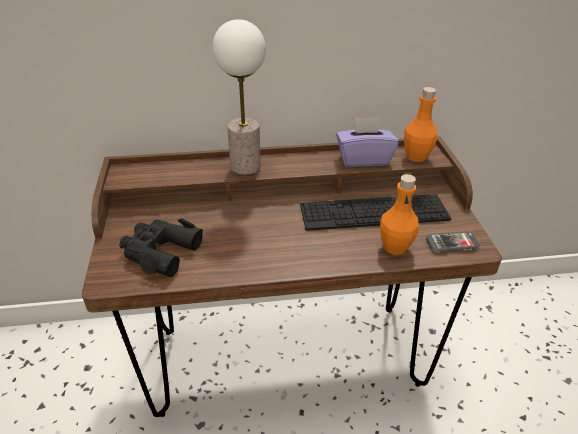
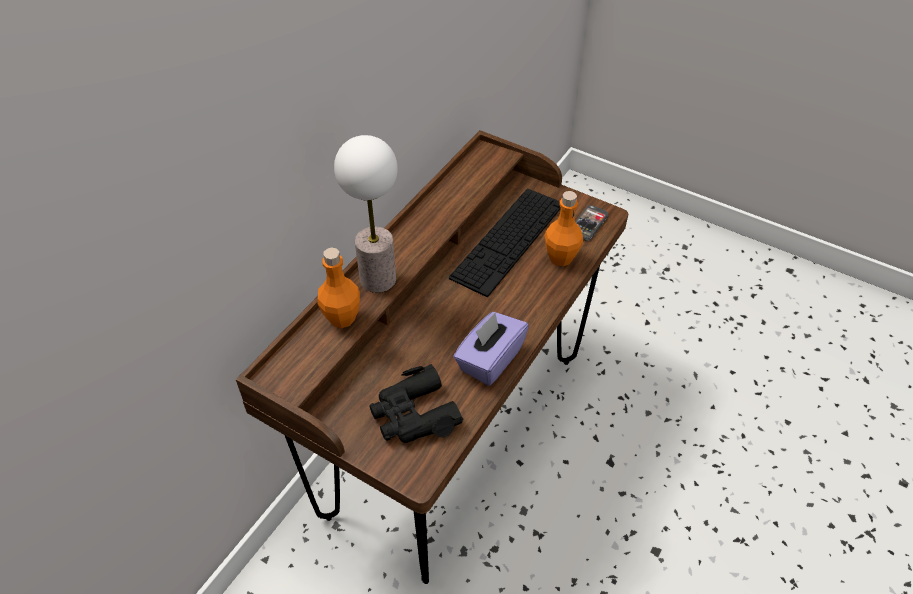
camera: 50 degrees left, 10 degrees up
purple tissue box [336,117,399,167] -> purple tissue box moved to [453,312,529,386]
orange bottle [404,87,437,162] -> orange bottle moved to [318,248,360,328]

